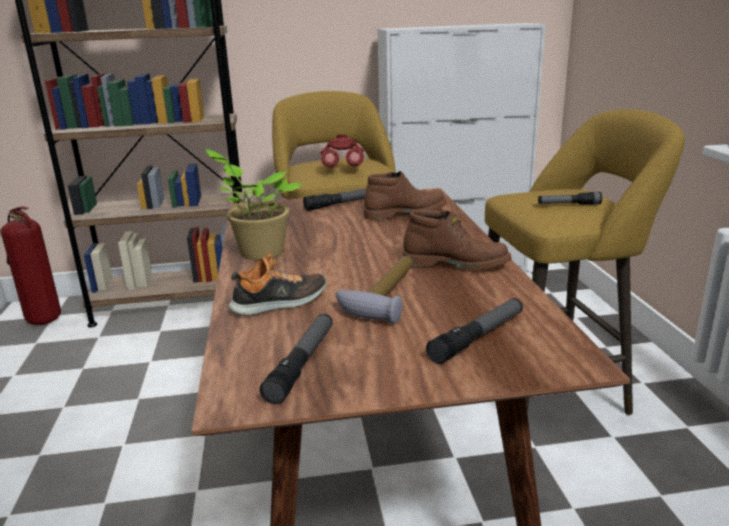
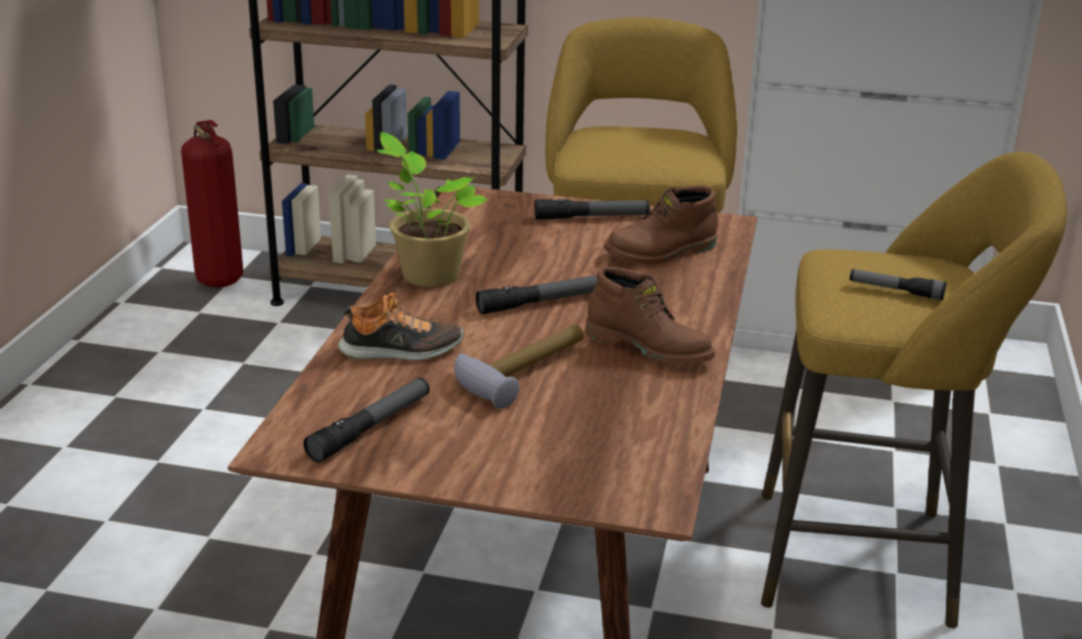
camera: 20 degrees right, 5 degrees up
red binoculars [321,135,364,167] -> none
brown boot [364,171,447,220] -> brown boot turned 150 degrees clockwise [604,185,718,264]
flashlight [426,298,523,364] -> flashlight moved to [476,275,598,314]

